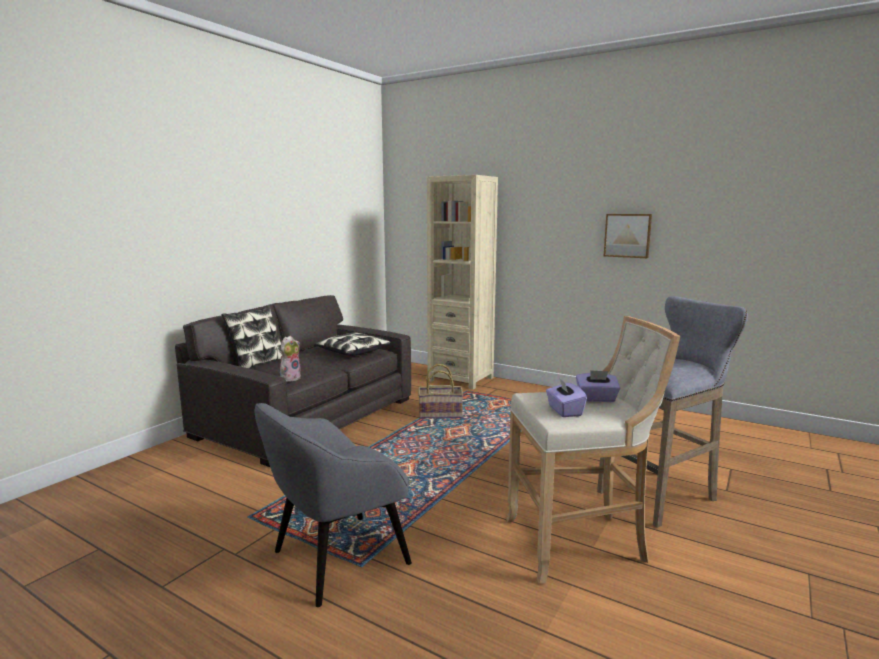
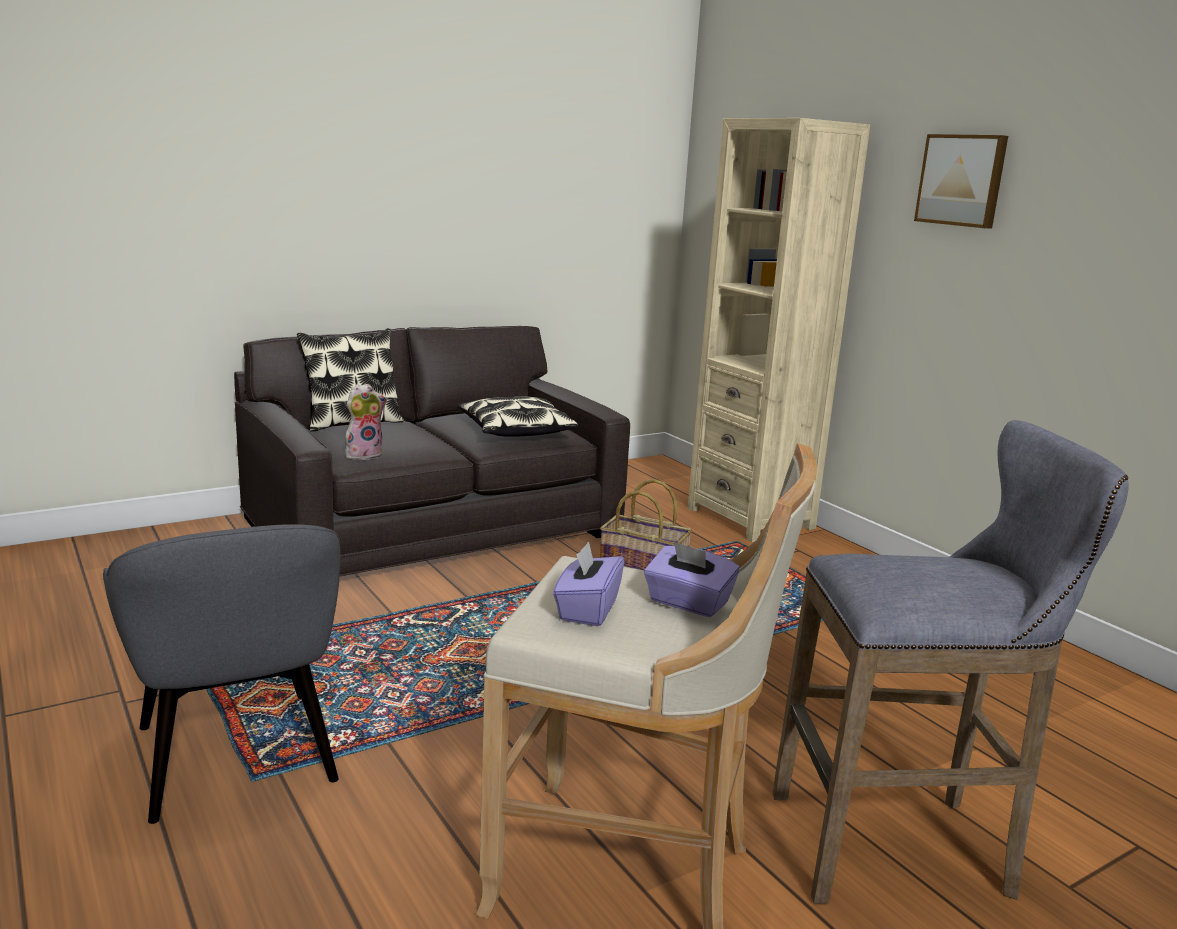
camera: 25 degrees right, 5 degrees up
grey armchair [255,403,412,607] -> grey armchair turned 105 degrees counterclockwise [103,524,341,824]
picture [604,214,652,258] -> picture moved to [914,134,1008,229]

